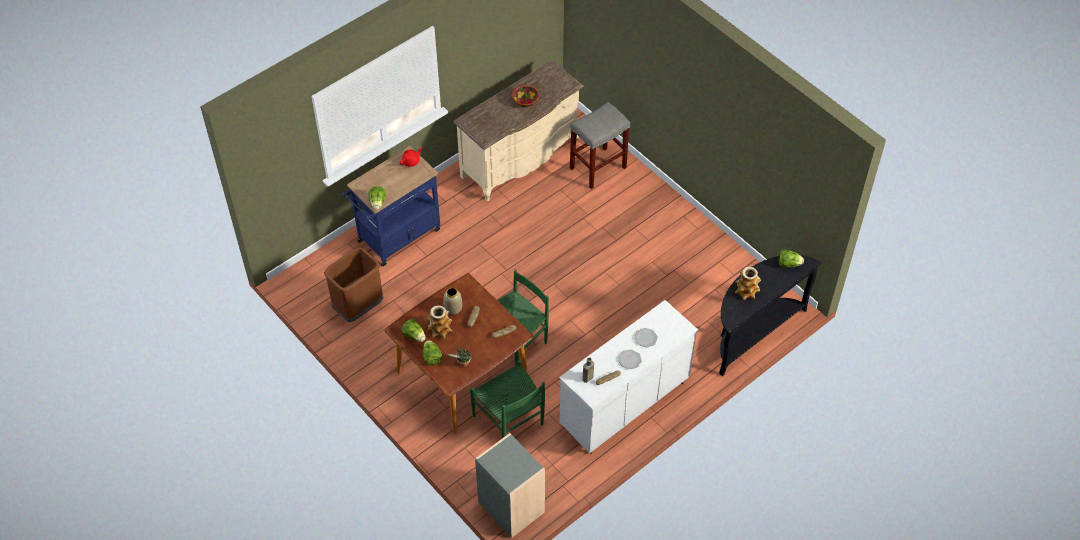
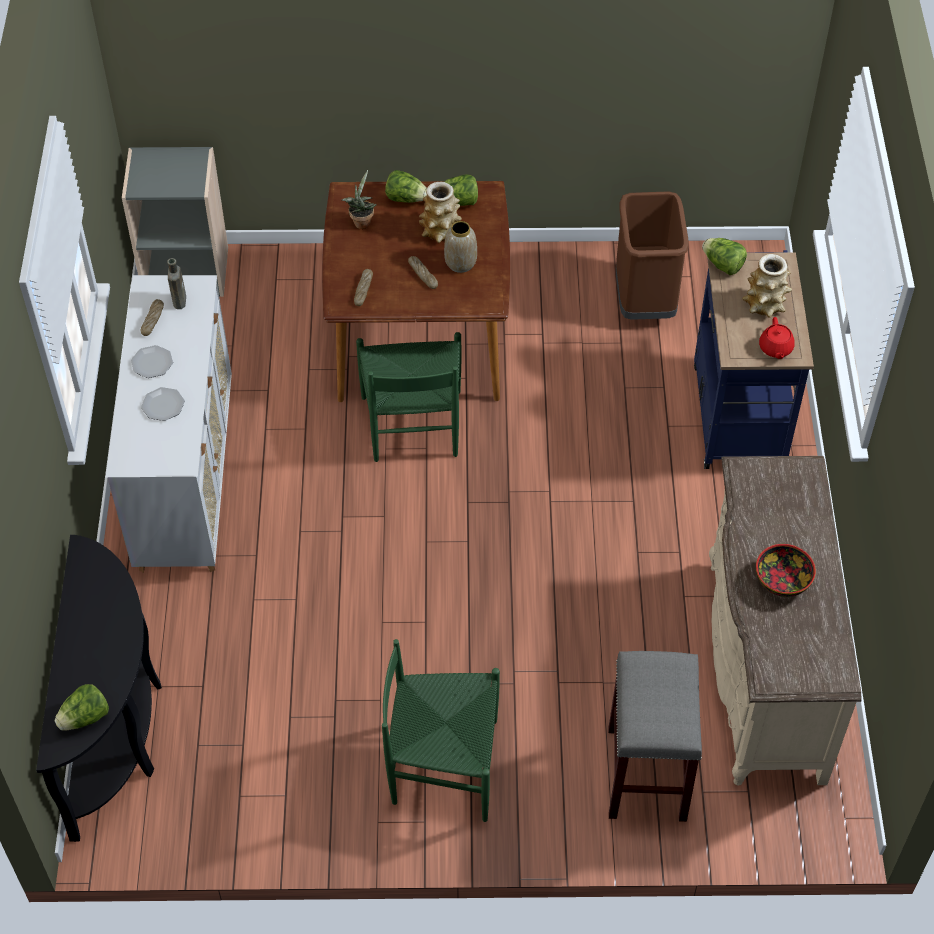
camera: 130 degrees right, 0 degrees up
green chair [470,360,545,438] -> green chair moved to [382,639,500,822]
vase [735,267,761,300] -> vase moved to [742,254,792,318]

